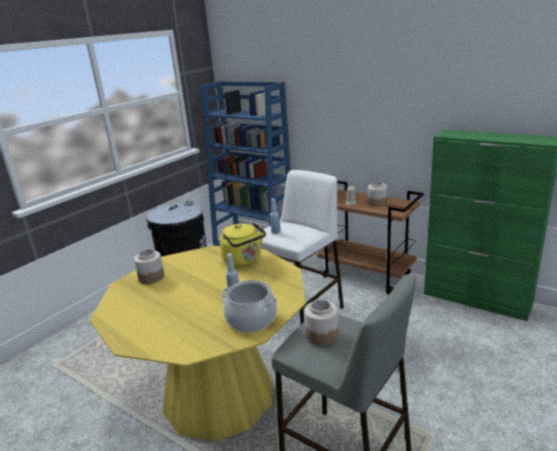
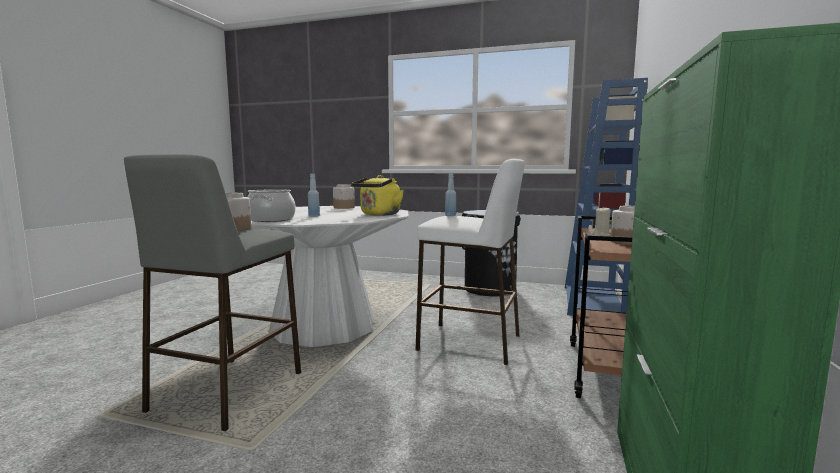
camera: 70 degrees right, 15 degrees down
yellow dining table [90,246,306,442] -> white dining table [251,206,408,347]

